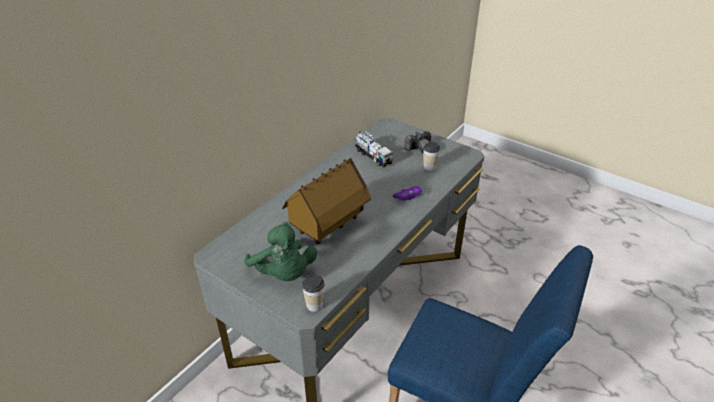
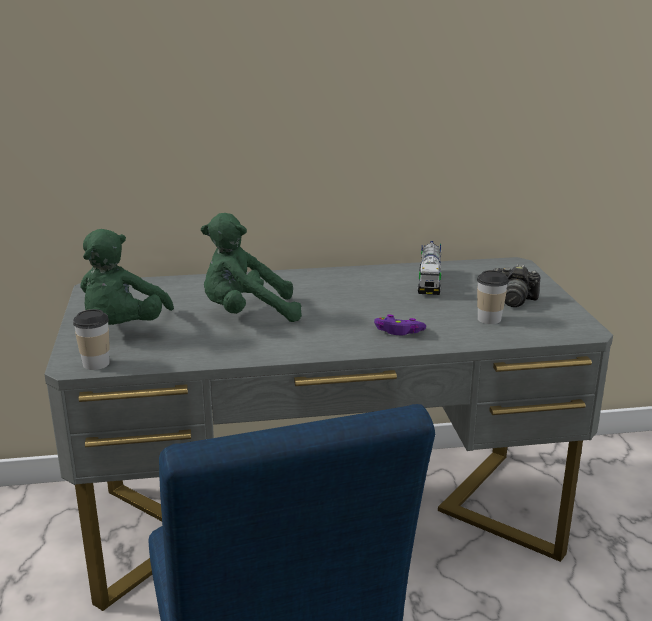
camera: 45 degrees right, 15 degrees down
toy house [282,158,371,244] -> green plush toy [201,213,302,322]

